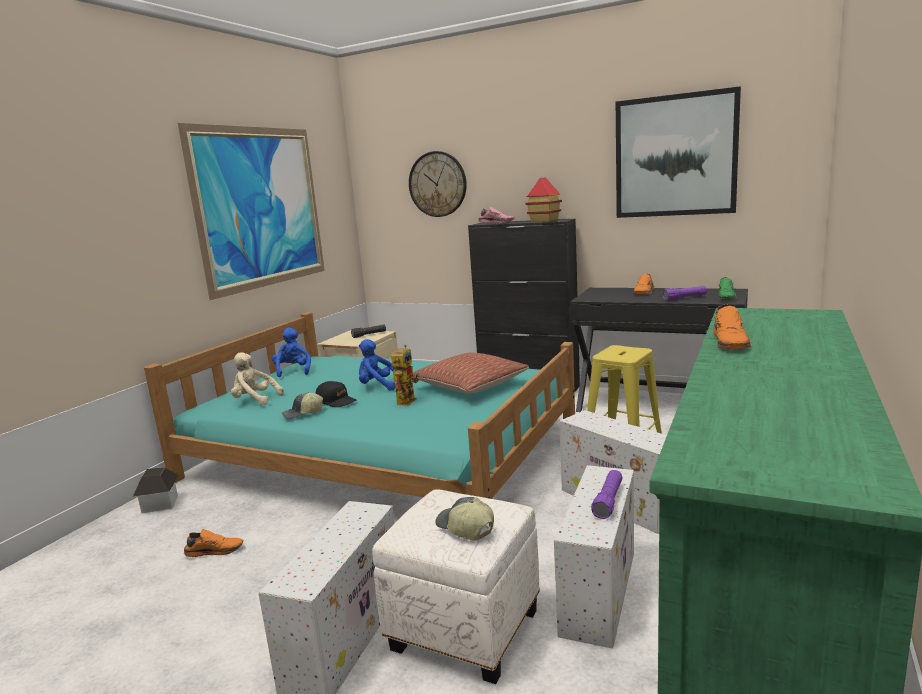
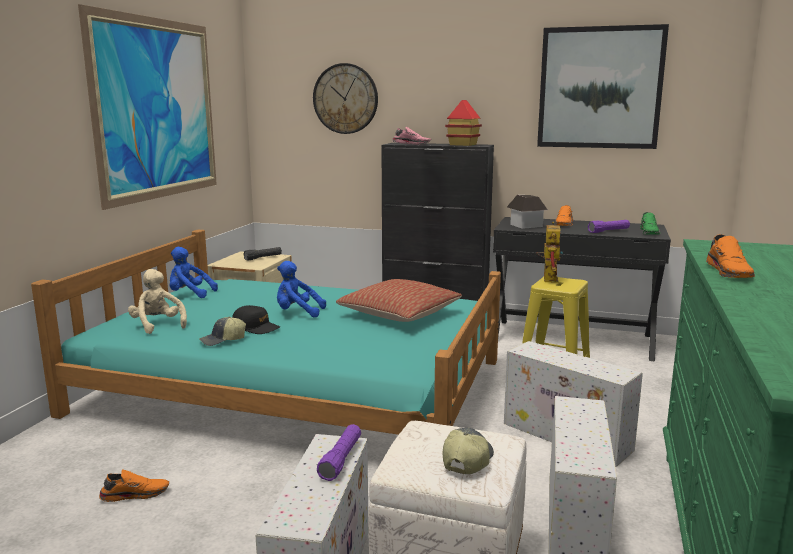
camera: 10 degrees left, 0 degrees up
toy house [133,467,178,513] -> toy house moved to [507,195,548,229]
beige plush toy [231,352,284,405] -> beige plush toy turned 45 degrees clockwise [128,269,187,334]
blue plush toy [272,328,311,377] -> blue plush toy turned 60 degrees counterclockwise [170,247,218,298]
toy robot [391,345,419,405] -> toy robot moved to [536,222,563,283]
cap [435,497,494,541] -> cap turned 75 degrees clockwise [443,428,494,475]
purple flashlight [591,470,622,519] -> purple flashlight moved to [317,424,361,481]

